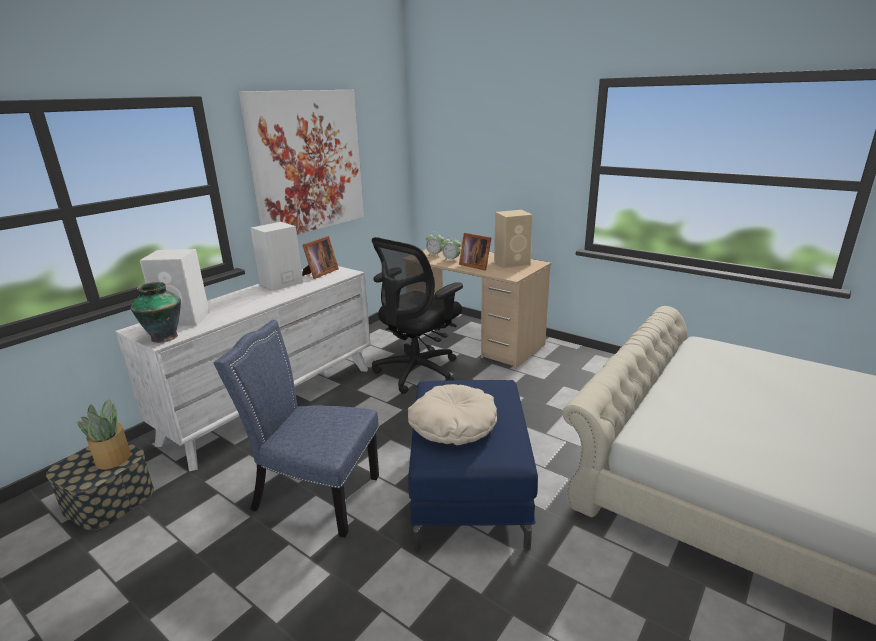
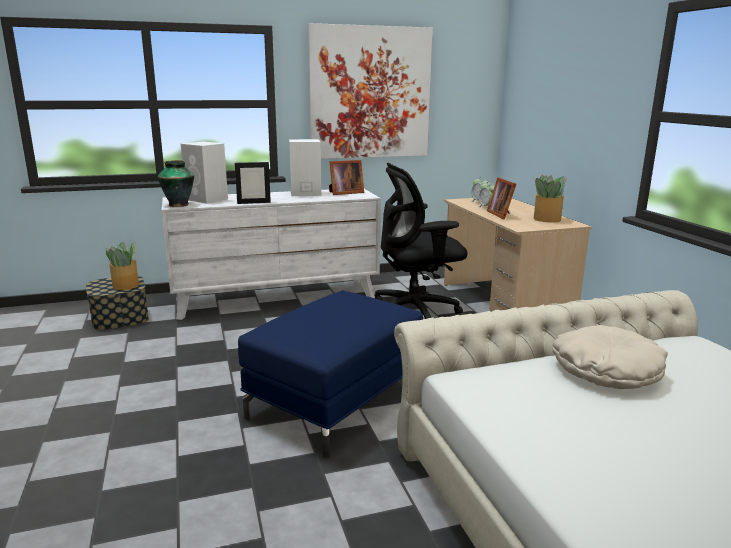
camera: 35 degrees right, 5 degrees down
blue chair [214,320,379,538] -> none
beige pillow [408,384,497,445] -> beige pillow moved to [553,325,668,389]
beige speaker [494,210,533,268] -> potted plant [533,175,567,223]
none -> picture frame [235,162,271,204]

